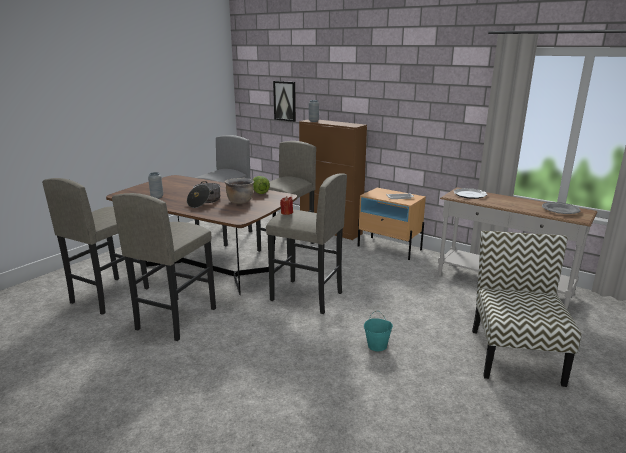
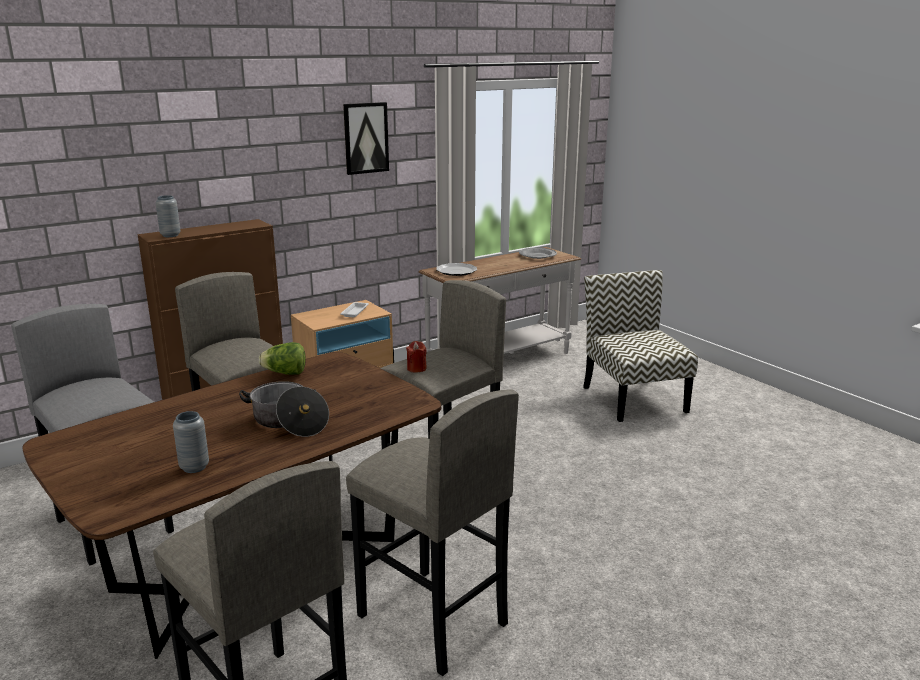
camera: 70 degrees left, 0 degrees up
brown cooking pot [225,178,254,204] -> none
picture [273,81,296,122] -> picture moved to [343,102,389,175]
turquoise bucket [364,311,393,351] -> none
chair [472,231,581,387] -> chair turned 45 degrees clockwise [583,270,698,422]

